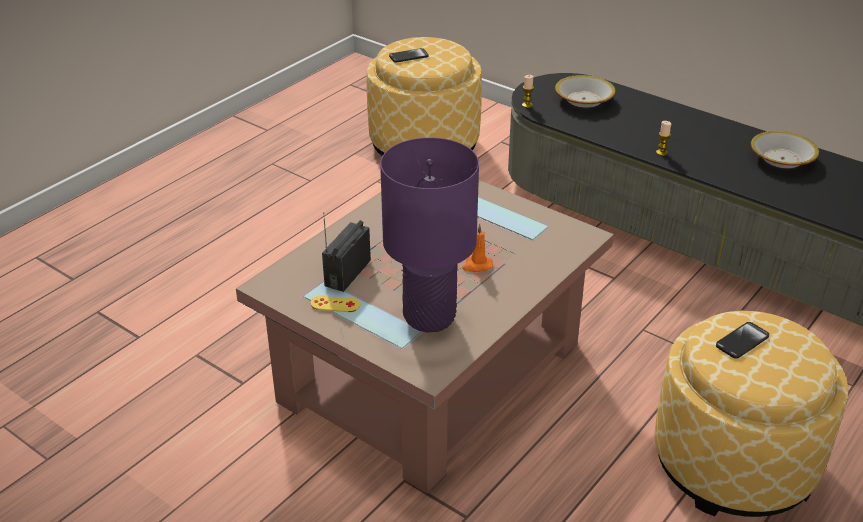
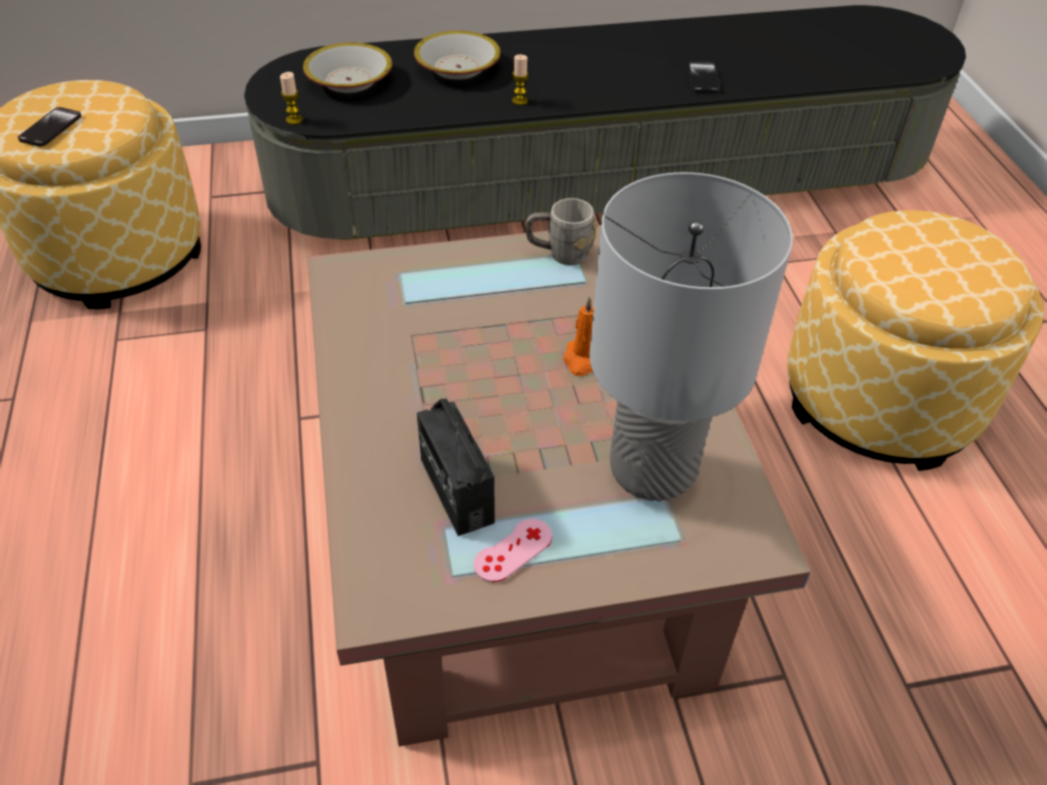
camera: 50 degrees left, 10 degrees up
yellow game controller [311,295,360,312] -> pink game controller [474,519,552,582]
purple table lamp [380,137,479,332] -> grey table lamp [590,172,793,501]
phone [716,322,769,359] -> phone moved to [688,61,720,93]
bowl [751,131,819,169] -> bowl moved to [414,31,501,80]
none -> grey mug [526,198,597,265]

